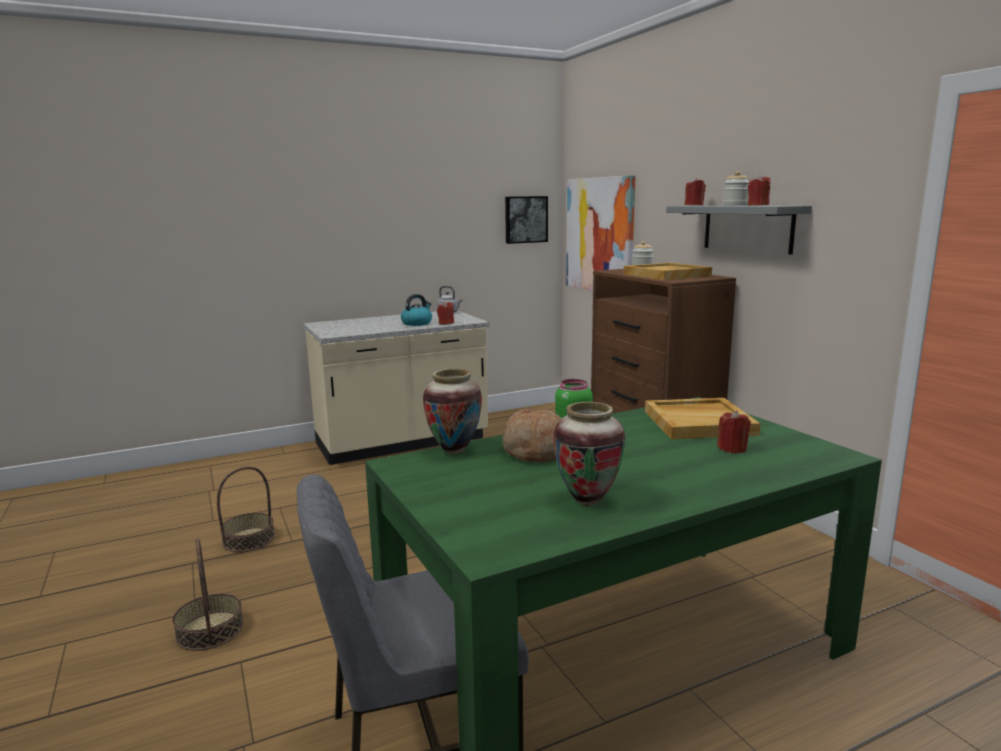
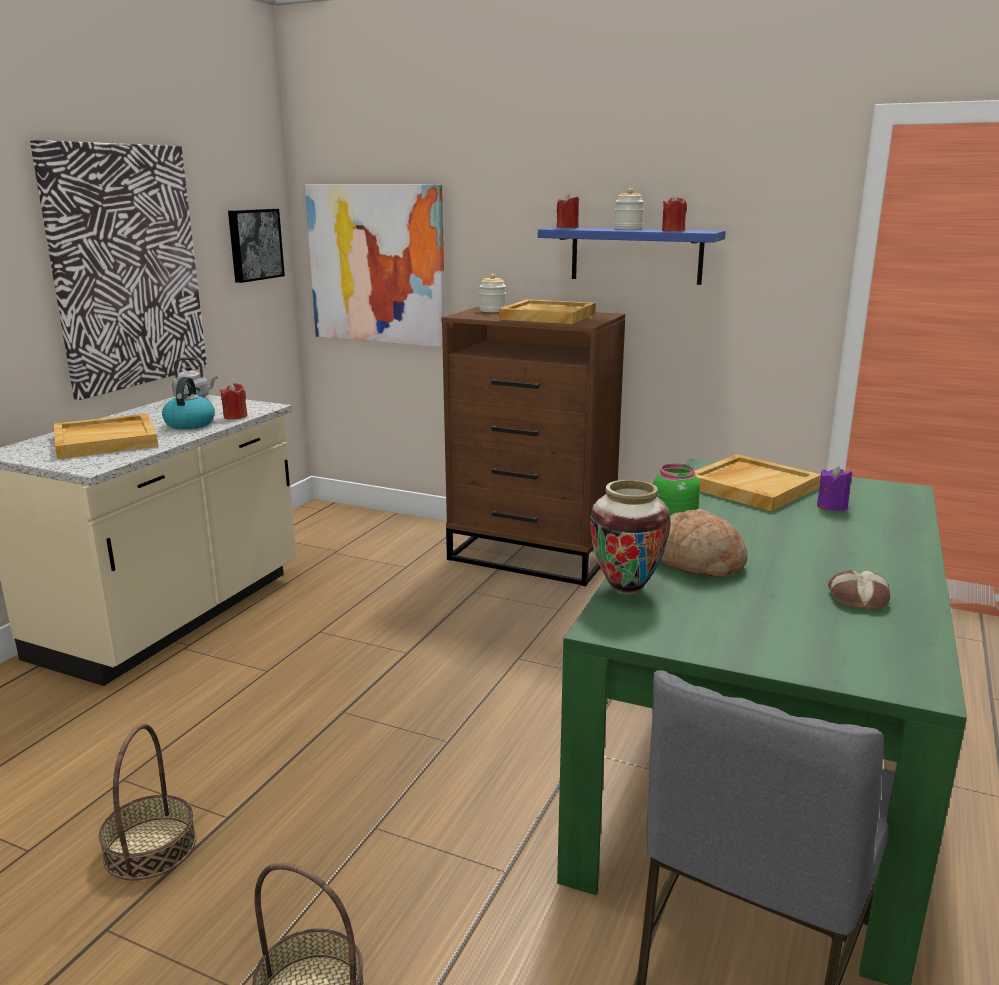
camera: 40 degrees left, 5 degrees up
vase [553,402,626,506] -> bread [828,570,890,610]
grey shelf [666,205,812,255] -> blue shelf [538,227,726,285]
red candle [717,410,751,453] -> purple candle [817,466,853,511]
none -> picture [30,140,207,400]
none -> beige tray [54,414,159,459]

